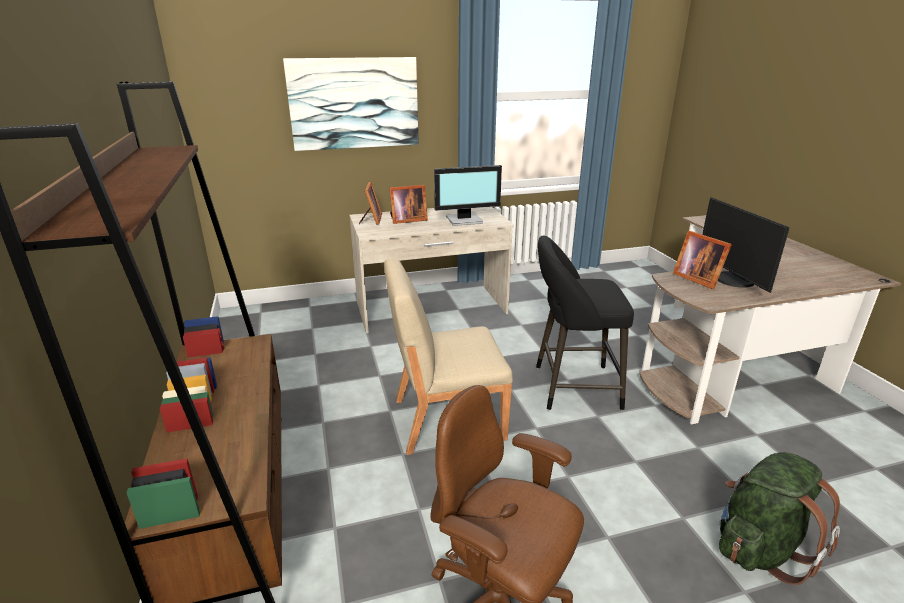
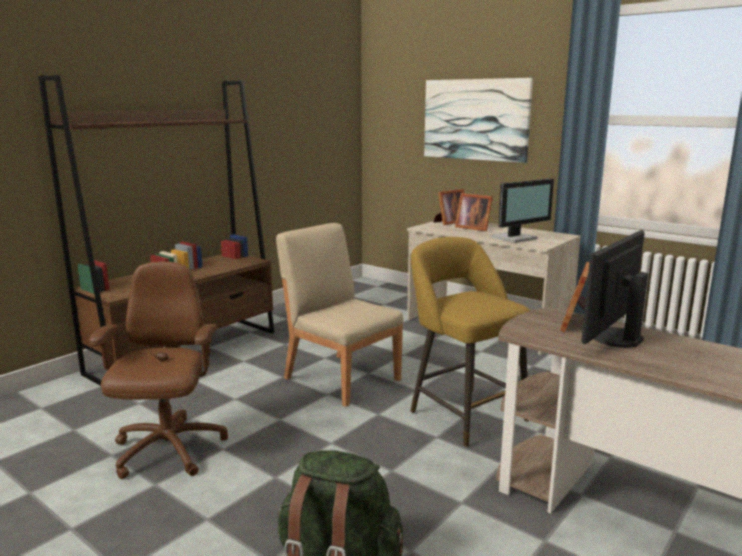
camera: 55 degrees right, 10 degrees down
monitor [434,165,502,226] -> monitor turned 75 degrees counterclockwise [491,178,554,243]
black stool [536,236,634,410] -> yellow stool [411,237,530,447]

